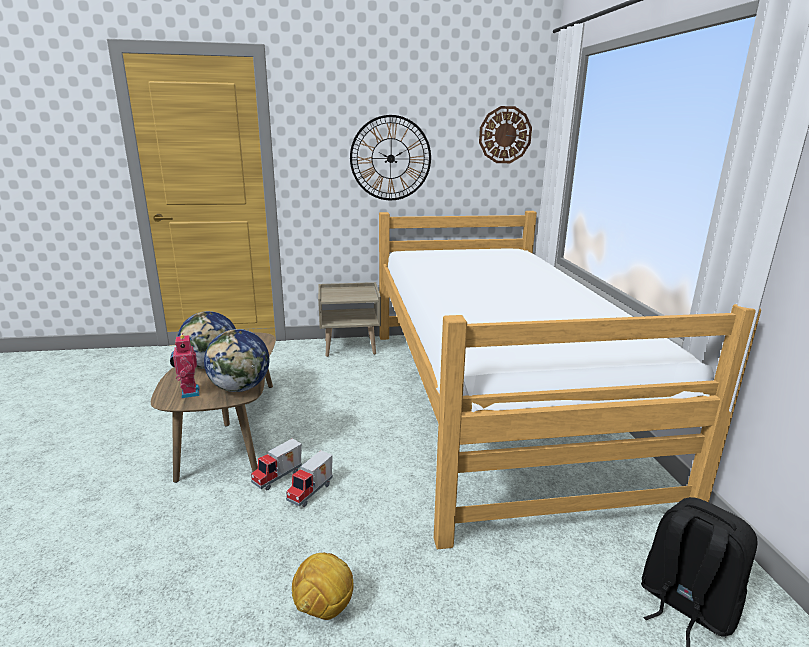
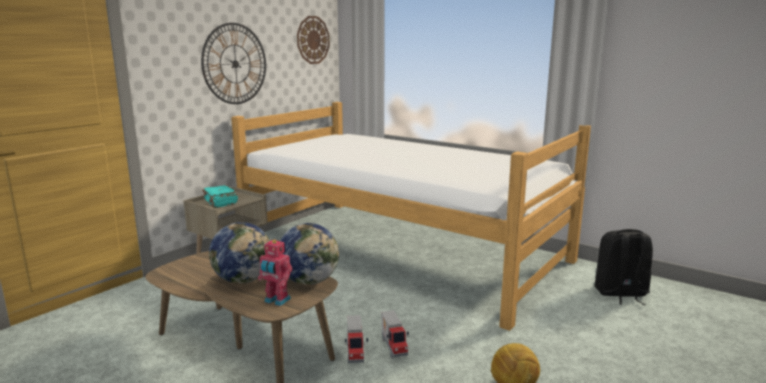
camera: 45 degrees left, 5 degrees down
none -> turquoise book [202,185,238,208]

